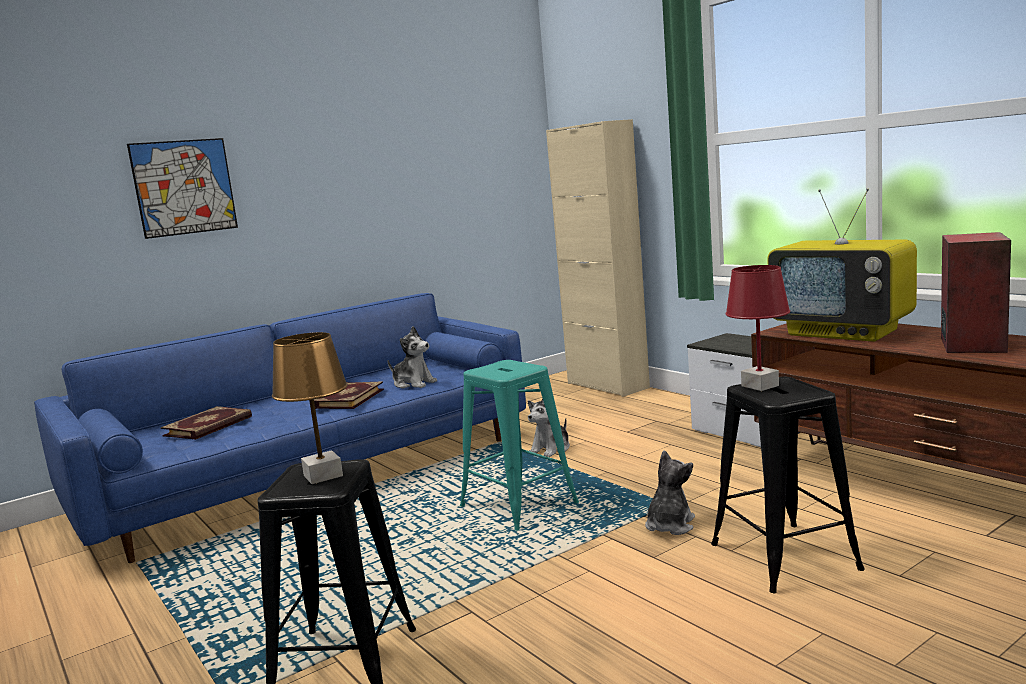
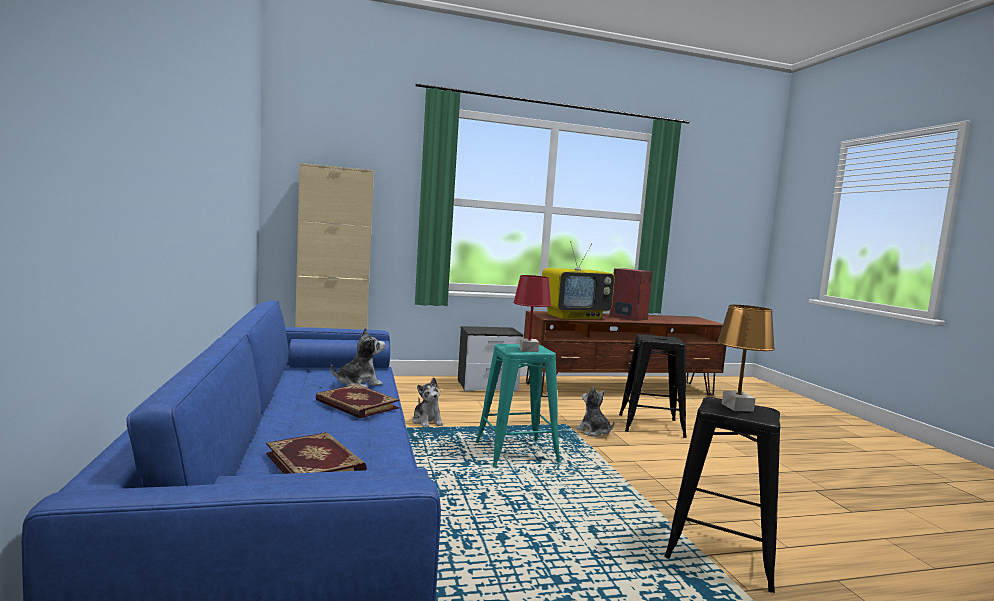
camera: 70 degrees left, 5 degrees down
picture [127,138,238,239] -> none
red table lamp [726,265,790,391] -> red table lamp moved to [513,275,552,352]

